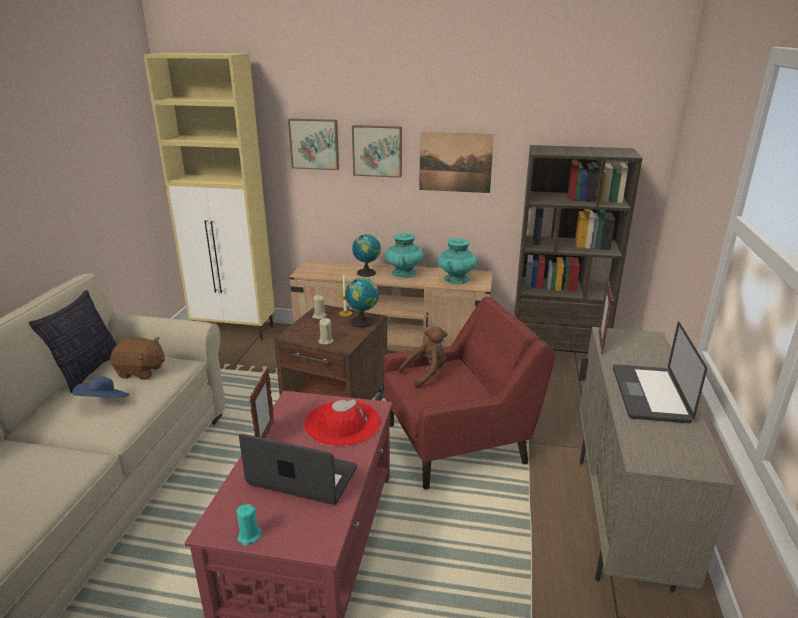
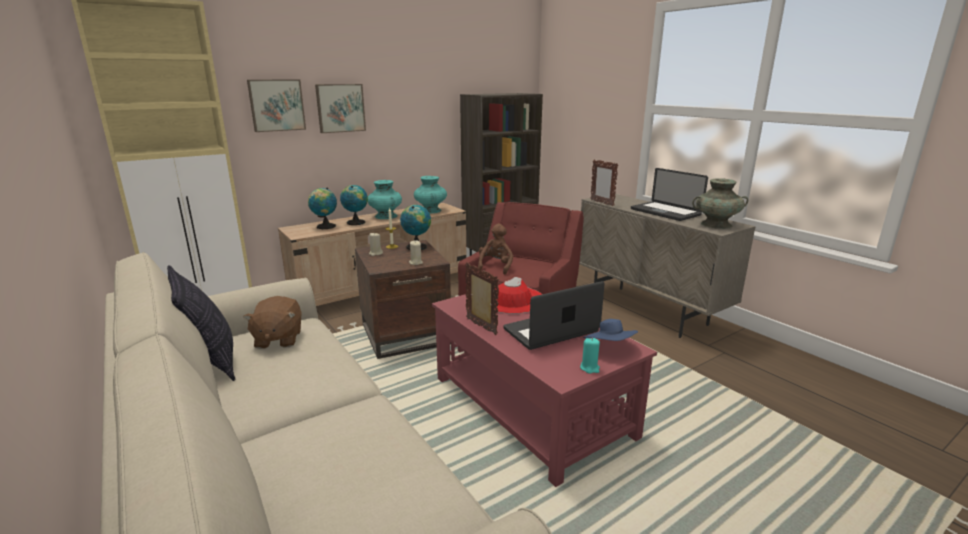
camera: 45 degrees left, 5 degrees down
blue hat [72,377,129,398] -> blue hat moved to [583,319,638,341]
brown plush toy [110,337,165,380] -> brown plush toy turned 120 degrees clockwise [243,296,302,349]
picture [419,132,494,193] -> none
none -> globe [308,188,337,229]
none -> turquoise vase [692,178,748,229]

